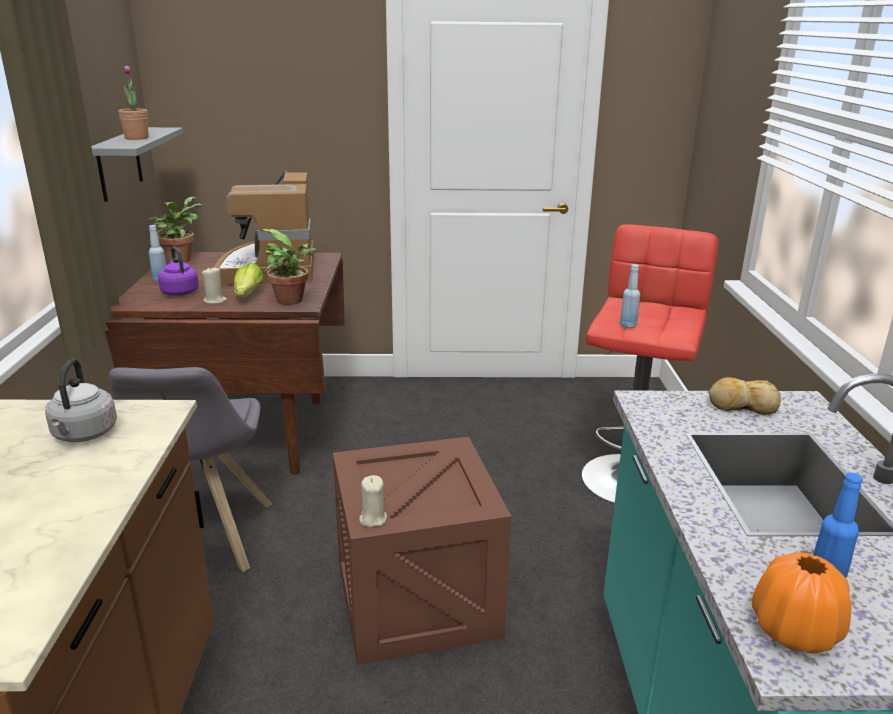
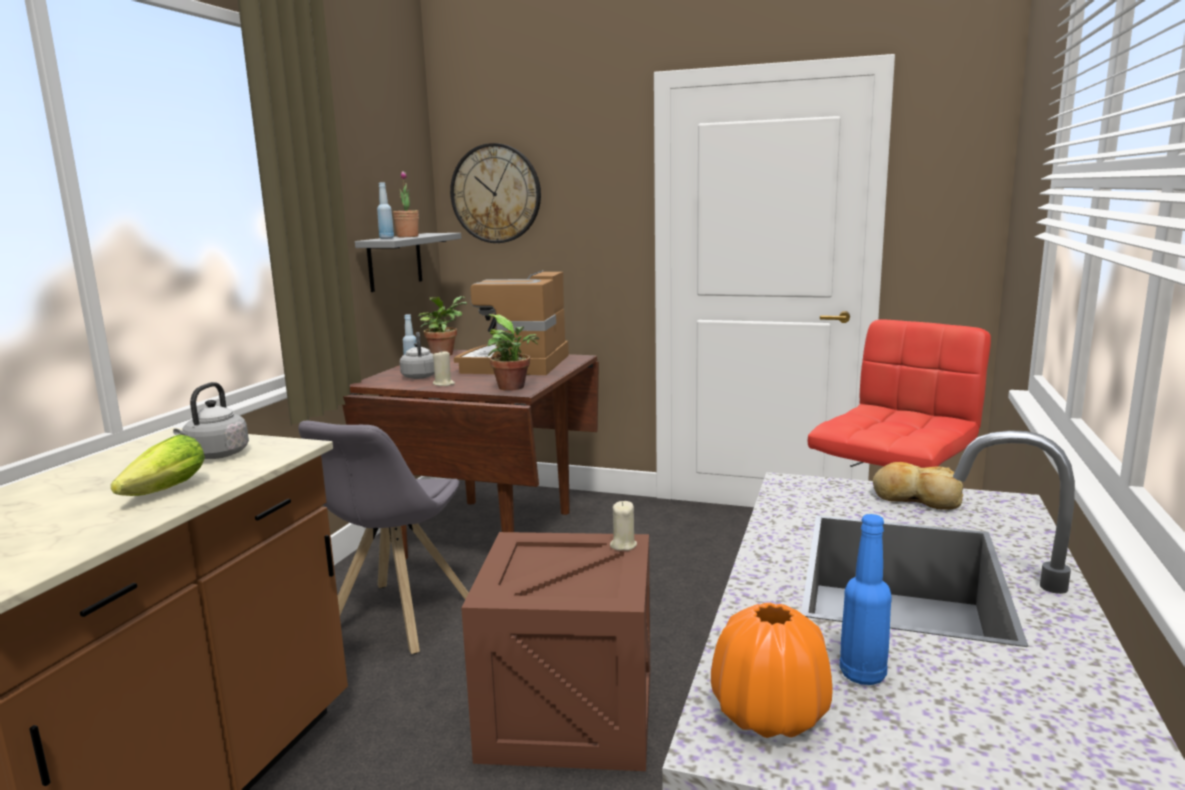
camera: 20 degrees right, 10 degrees down
purple kettle [158,246,199,296] -> grey kettle [400,332,435,379]
lettuce [233,263,264,297] -> lettuce moved to [111,434,205,496]
beige candle [359,475,387,527] -> beige candle moved to [610,501,637,551]
blue bottle [620,264,640,328] -> blue bottle moved to [377,183,394,239]
none -> wall clock [450,143,541,243]

